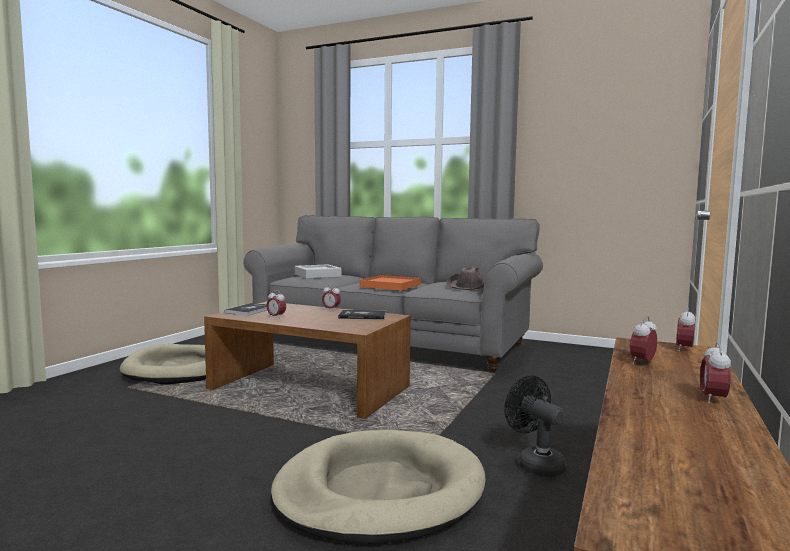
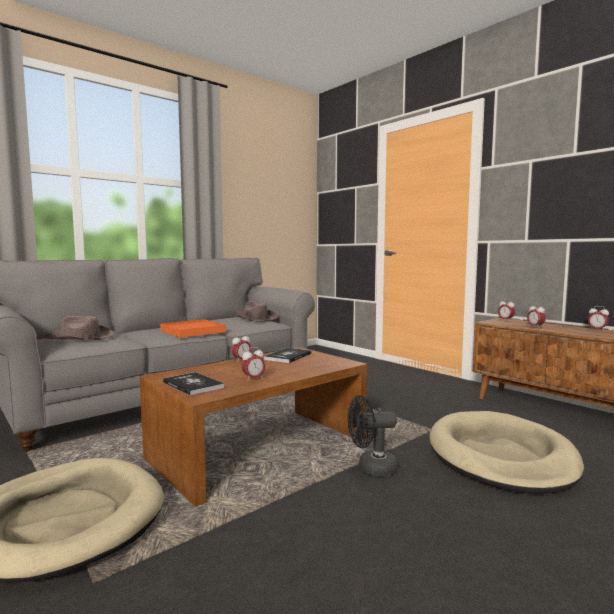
camera: 65 degrees left, 0 degrees up
grey tray [295,264,342,279] -> brown hat [42,316,115,340]
black fan [504,376,567,477] -> black fan moved to [348,395,398,476]

